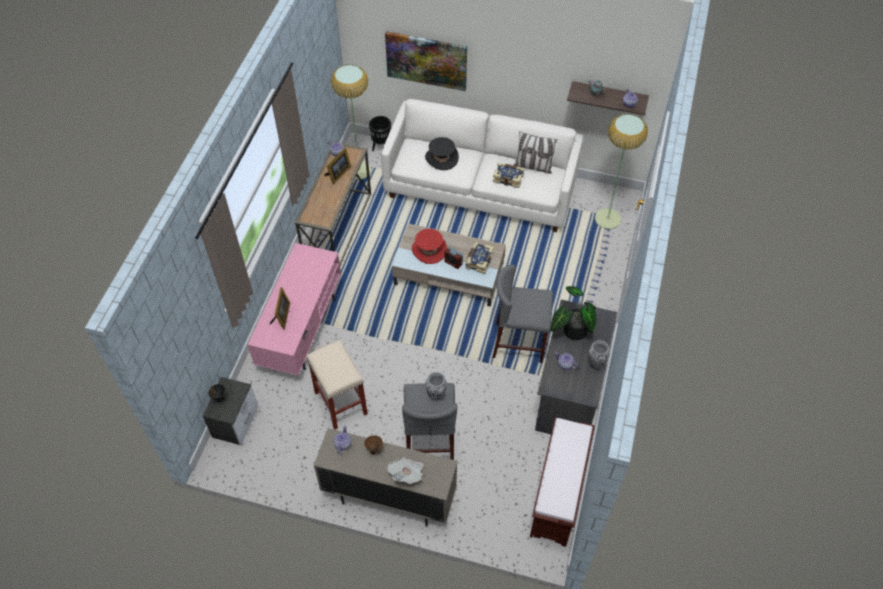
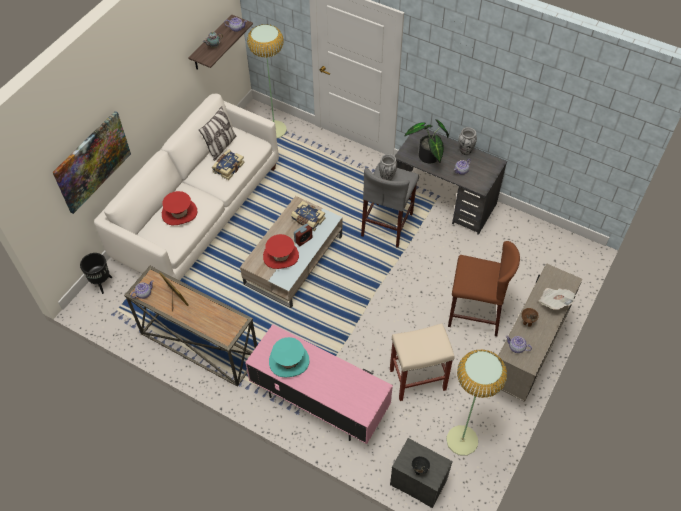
camera: 75 degrees left, 0 degrees up
picture frame [270,287,290,330] -> none
floor lamp [331,64,372,180] -> floor lamp moved to [446,349,507,456]
grey stool [402,383,457,460] -> brown stool [448,241,520,336]
black hat [425,137,459,170] -> red hat [162,191,198,225]
vase [425,372,447,401] -> vase moved to [379,154,397,181]
brown bench [530,417,595,547] -> none
none -> turquoise hat [269,337,309,378]

